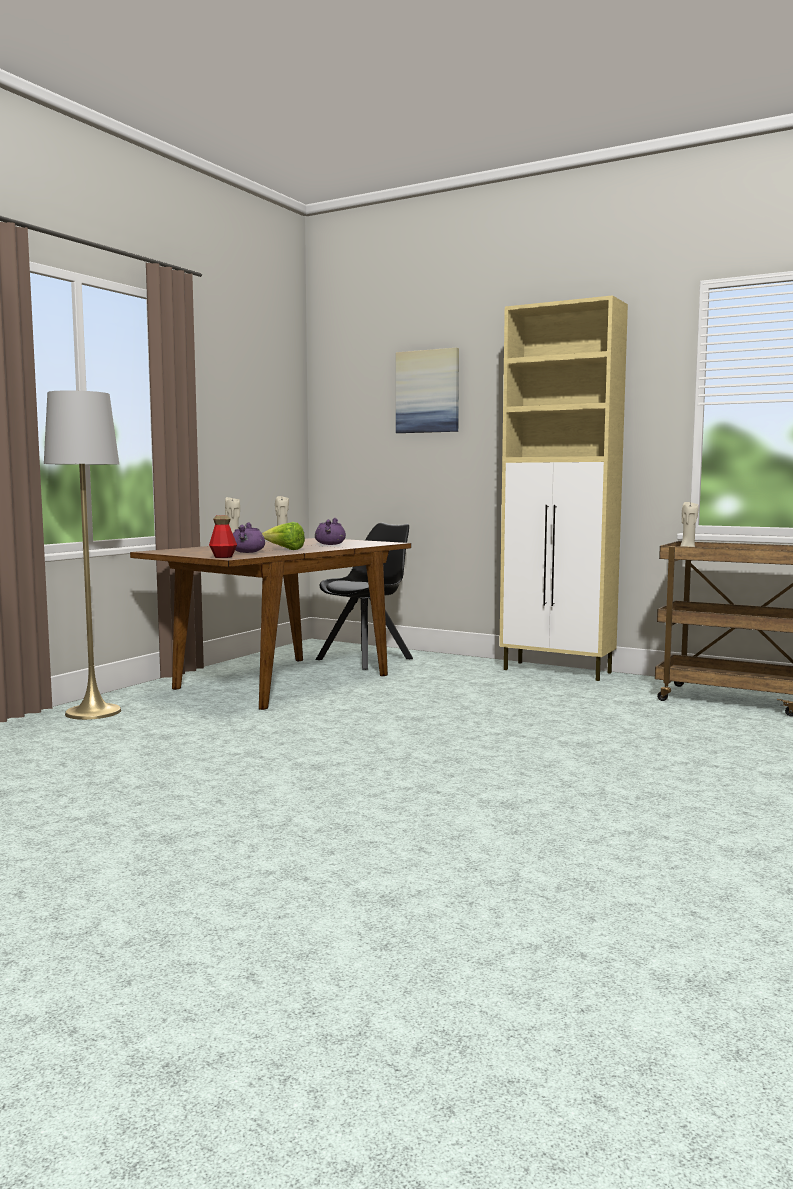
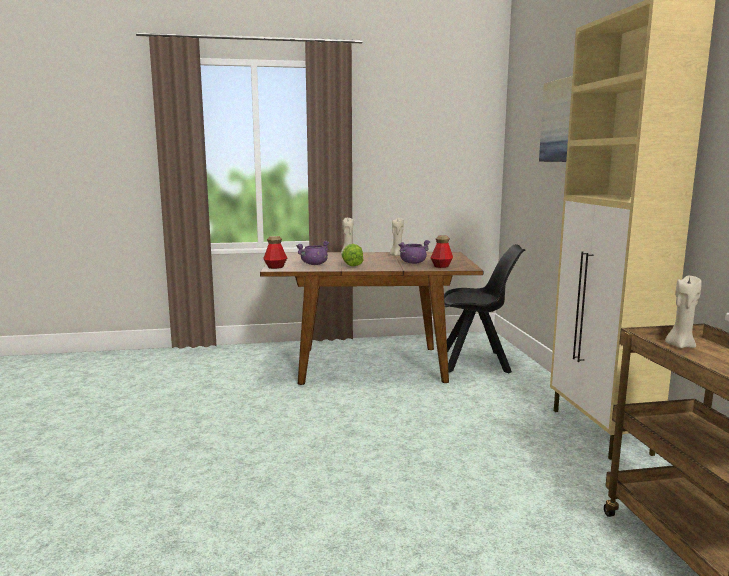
camera: 50 degrees right, 5 degrees up
grey floor lamp [44,390,121,720] -> none
none -> bottle [431,235,453,268]

